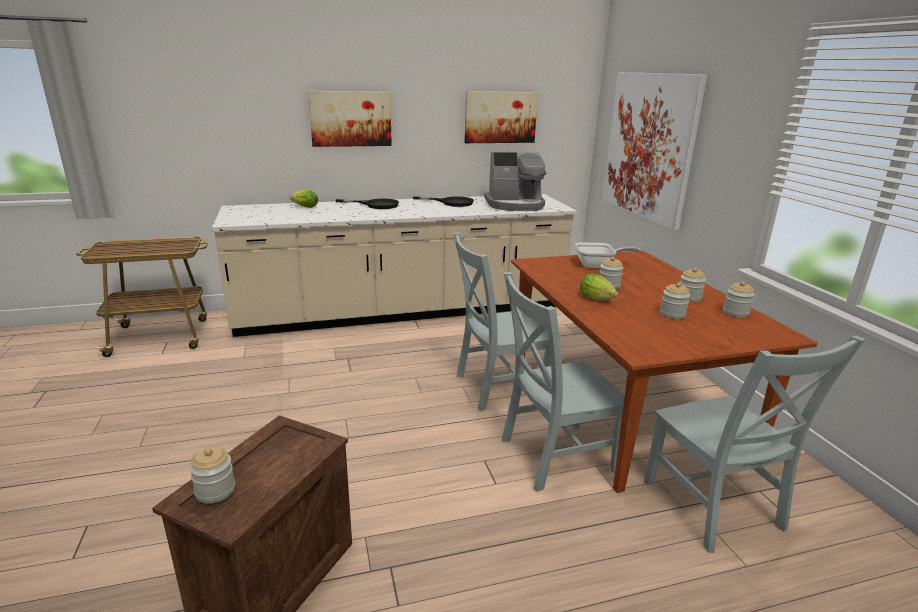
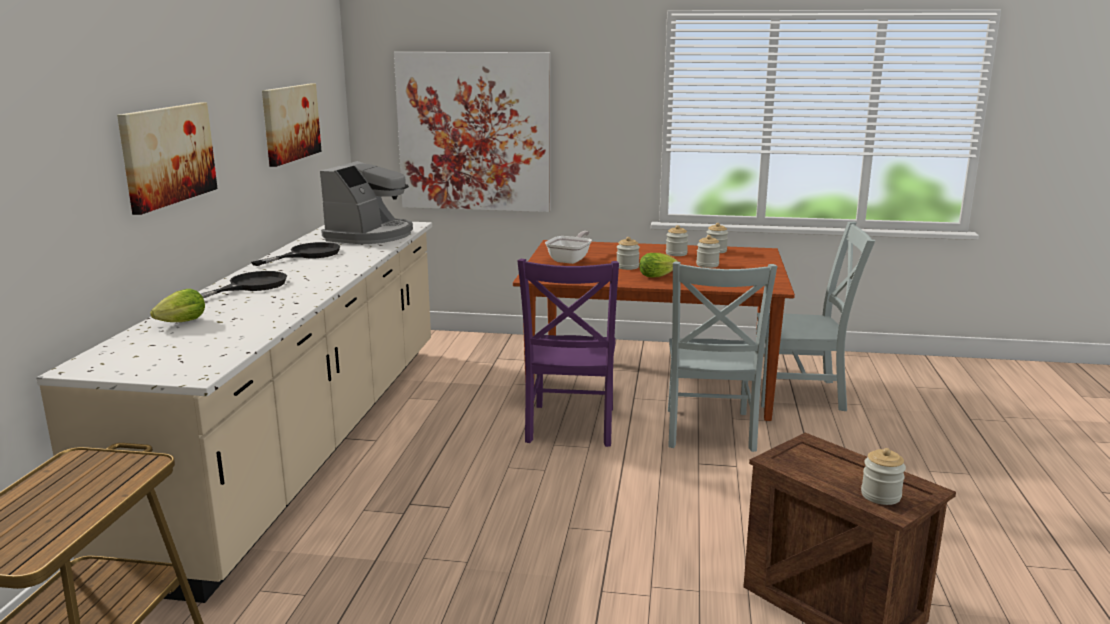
camera: 65 degrees left, 5 degrees down
grey chair [453,232,551,411] -> purple chair [517,259,619,447]

